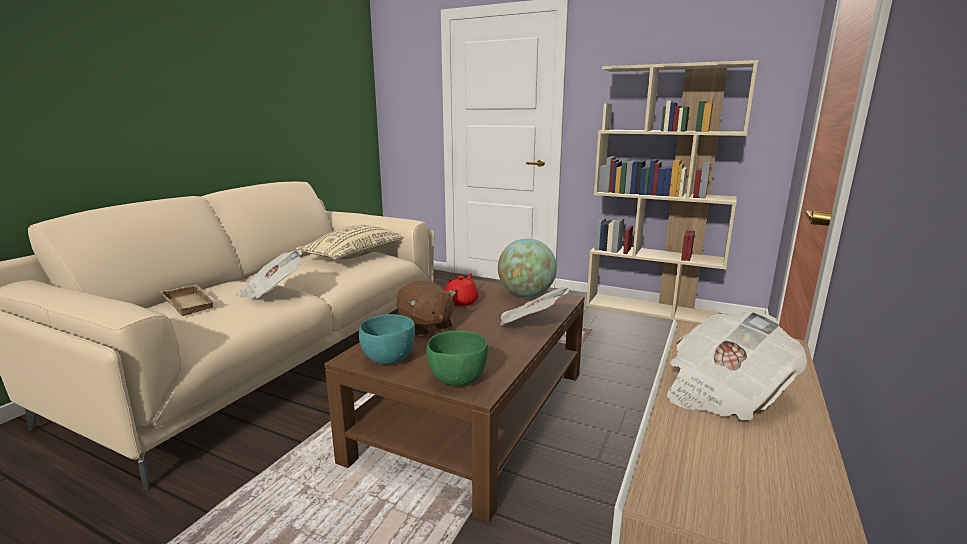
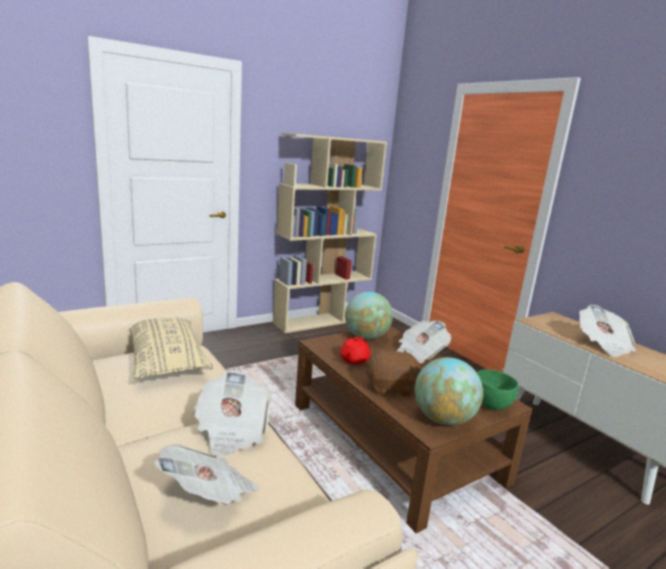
camera: 60 degrees left, 0 degrees up
beige tray [160,284,218,316] -> newspaper [153,444,259,505]
turquoise bowl [359,314,415,365] -> globe [415,357,483,425]
red teapot [444,273,478,306] -> red teapot turned 120 degrees counterclockwise [340,337,370,364]

